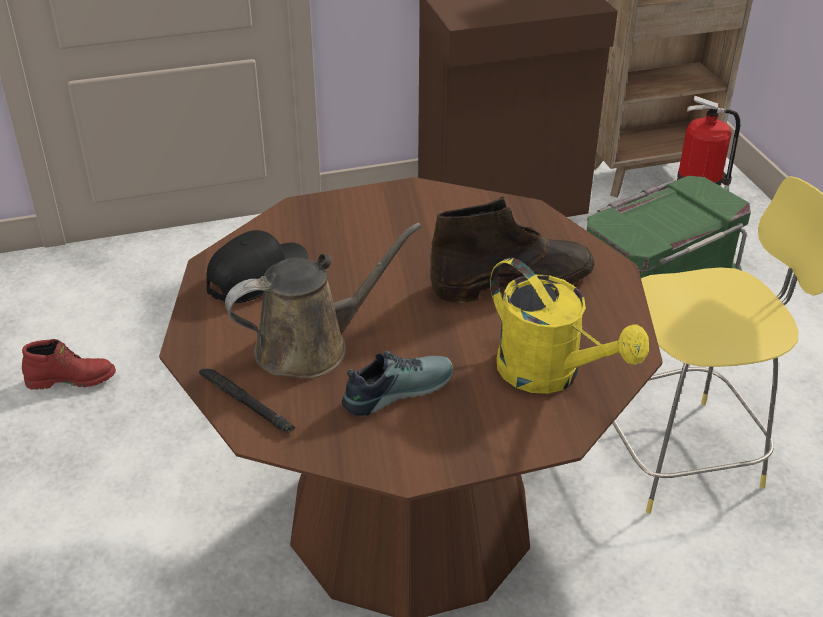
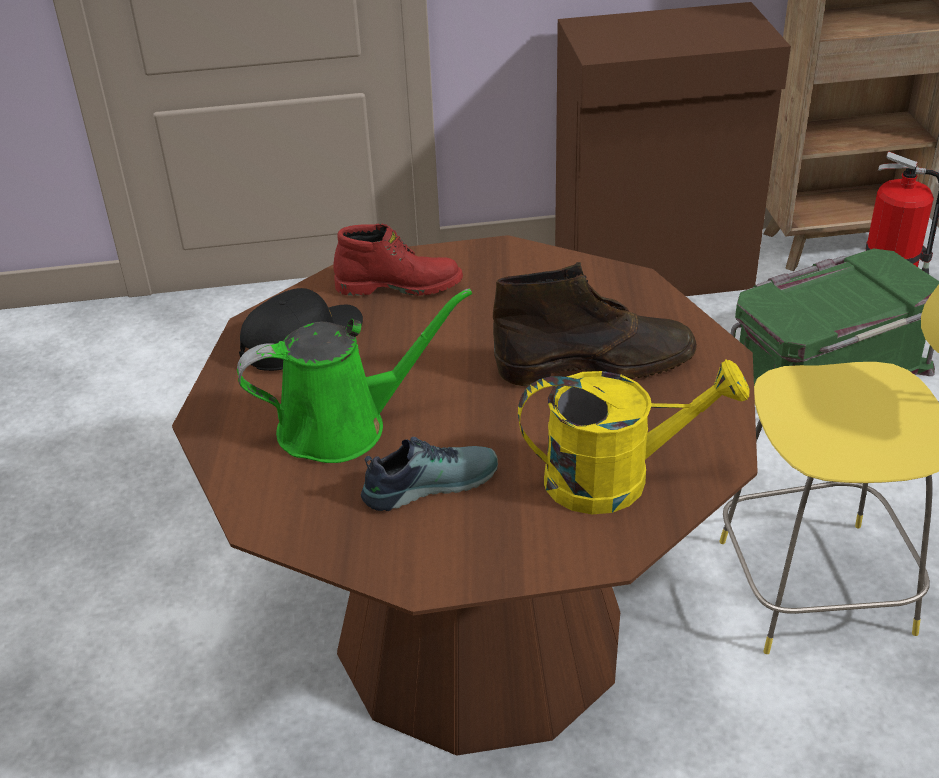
camera: 10 degrees right, 0 degrees up
red boot [22,339,116,390] -> red boot moved to [333,223,463,295]
black flashlight [199,368,295,433] -> none
brown watering can [225,223,421,379] -> green watering can [237,288,472,463]
yellow watering can [490,258,649,394] -> yellow watering can turned 60 degrees counterclockwise [518,359,750,514]

